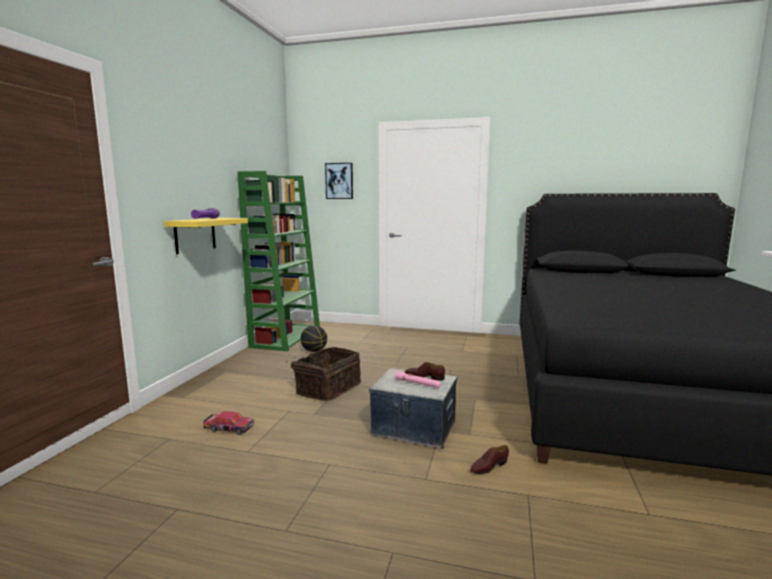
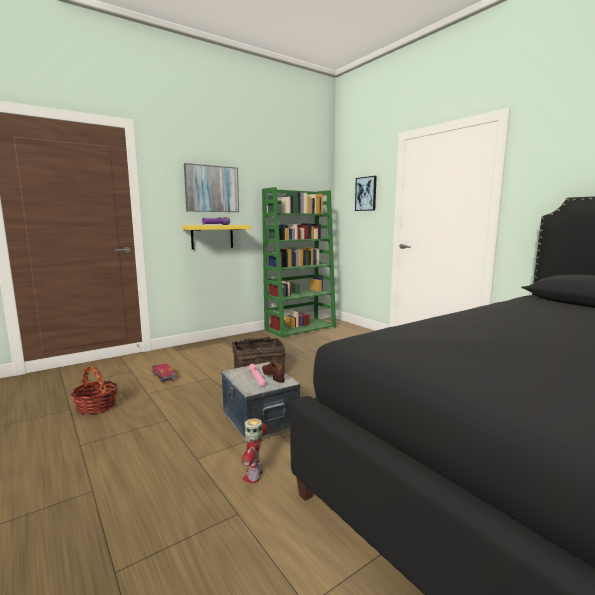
camera: 40 degrees right, 0 degrees up
basketball [301,325,327,352] -> none
brown shoe [470,445,509,474] -> toy robot [242,418,267,483]
none -> basket [71,366,117,415]
none -> picture [184,163,239,212]

